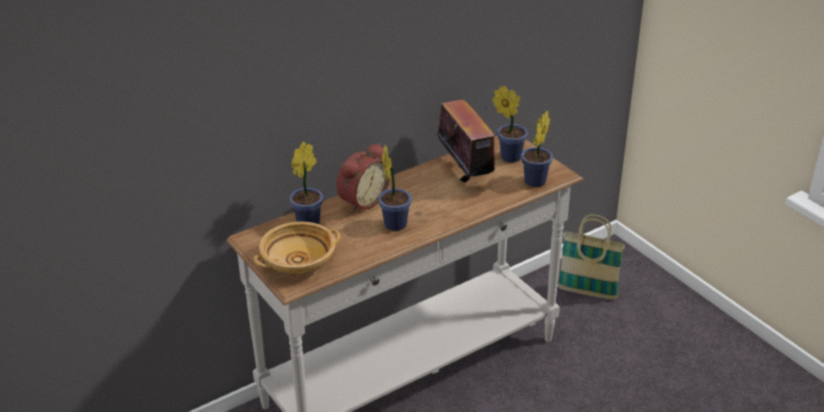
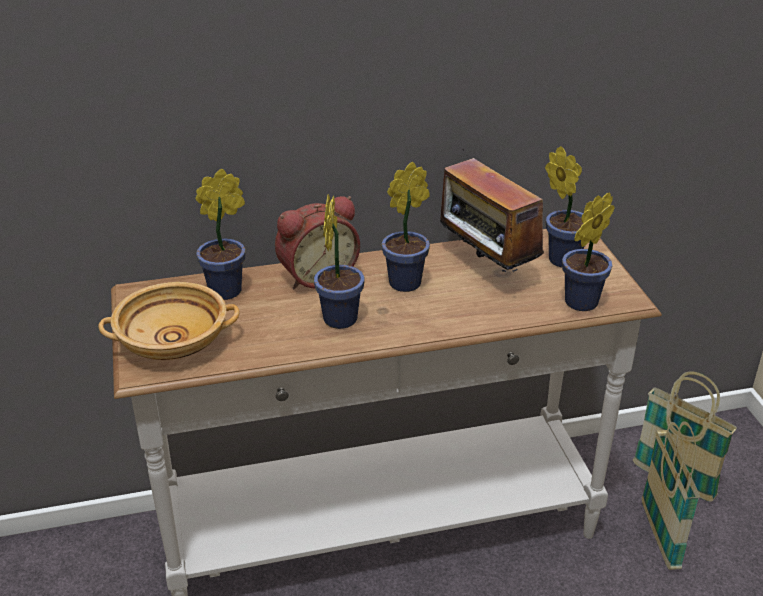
camera: 20 degrees right, 0 degrees up
radio [435,100,495,187] -> radio turned 150 degrees clockwise [440,149,544,273]
none -> potted plant [382,162,430,292]
none -> basket [642,421,700,570]

